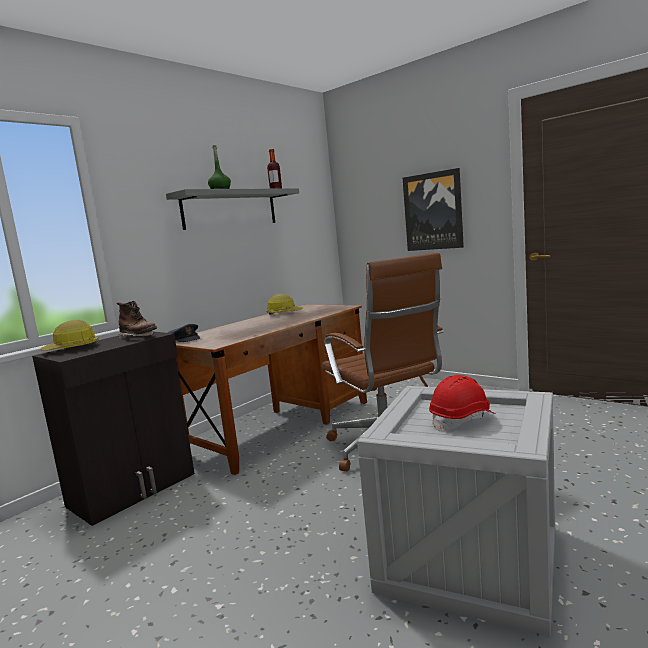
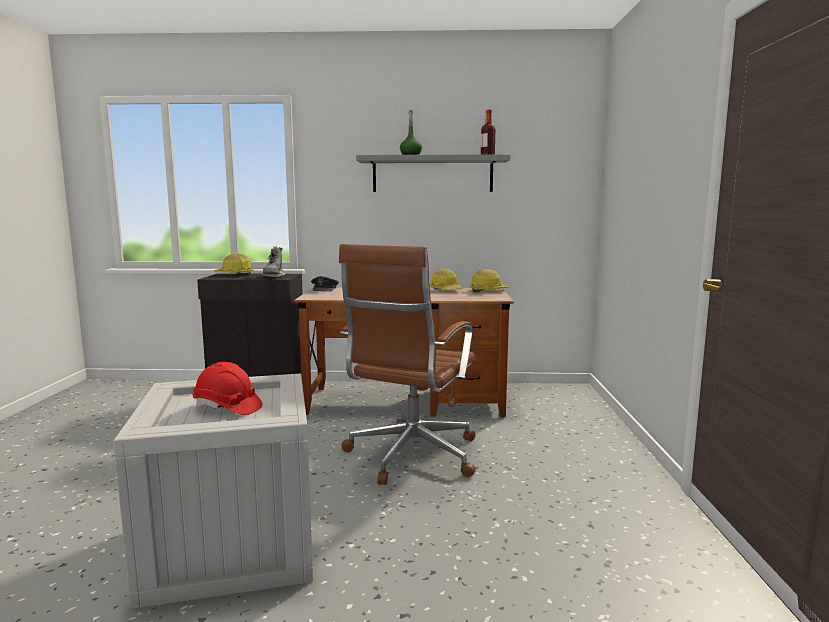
camera: 50 degrees right, 0 degrees up
brown boot [117,301,157,338] -> grey boot [261,247,285,277]
picture [403,168,464,251] -> none
none -> hard hat [470,269,510,292]

